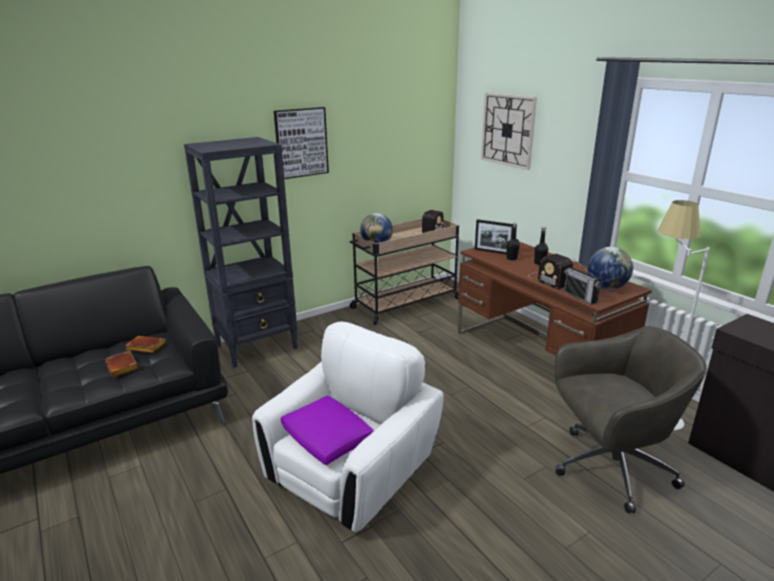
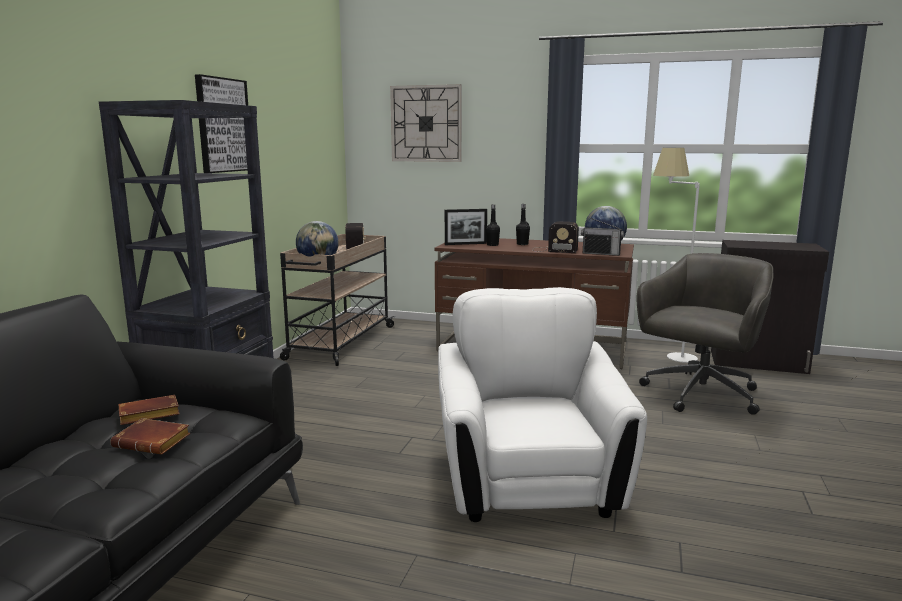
camera: 40 degrees left, 10 degrees down
purple pillow [281,395,374,465] -> none

